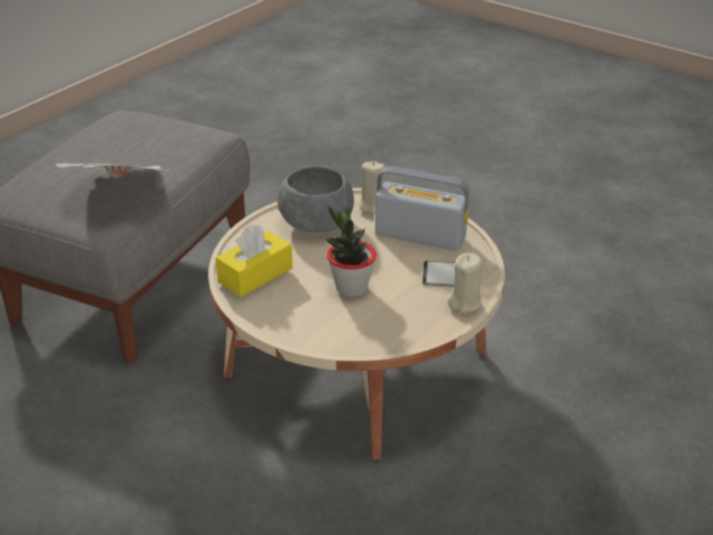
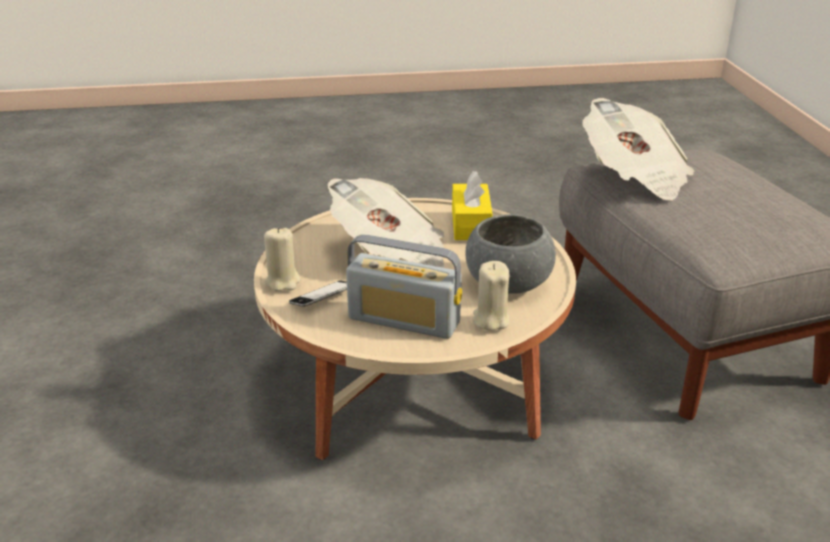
camera: 135 degrees right, 5 degrees down
potted plant [326,205,377,297] -> newspaper [328,178,444,268]
radio [375,167,469,251] -> radio turned 45 degrees clockwise [346,235,462,339]

